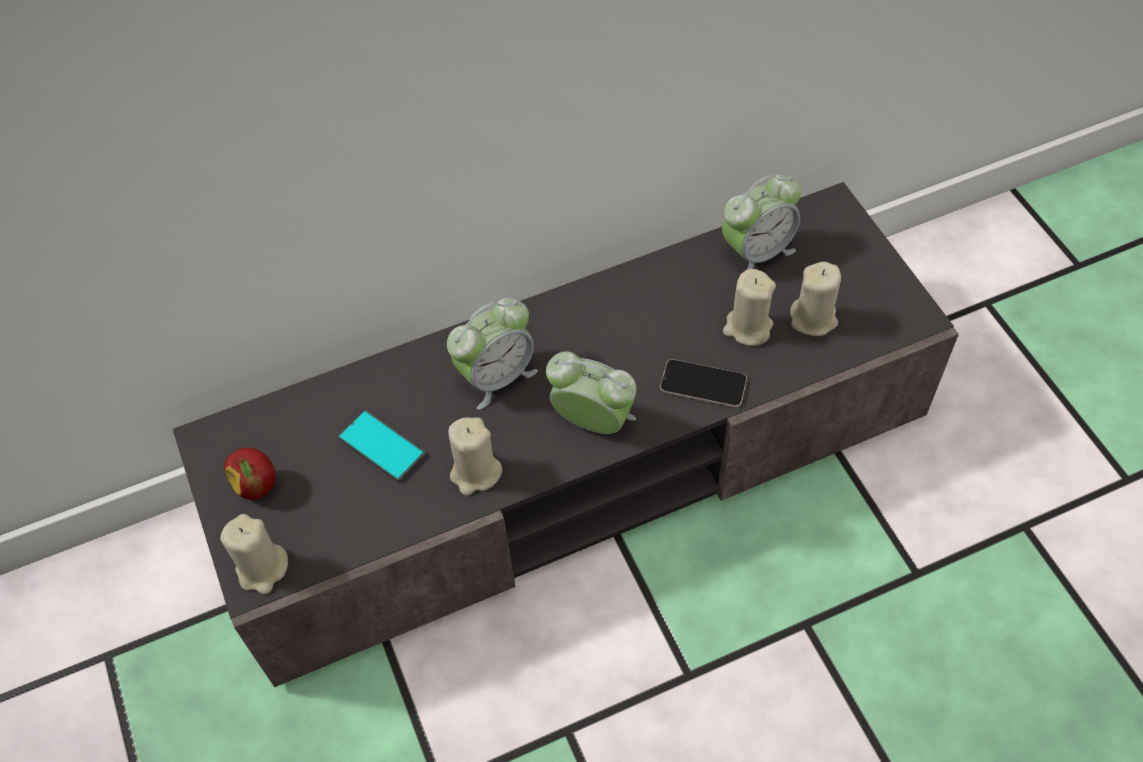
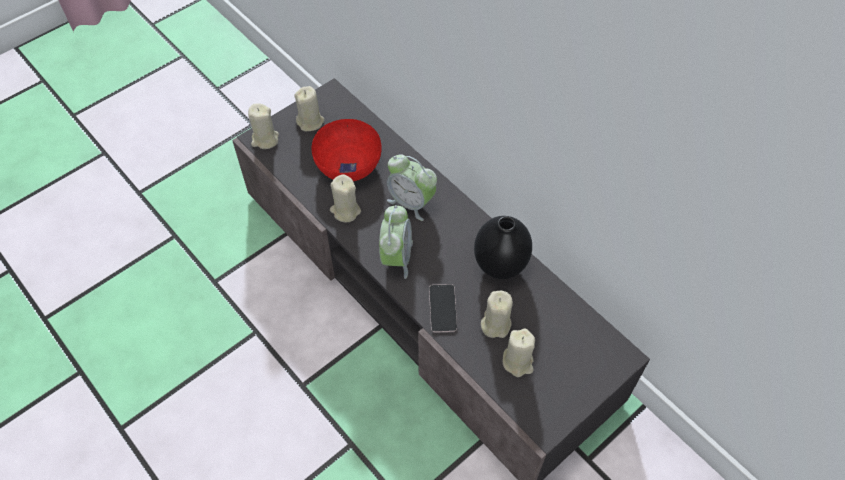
camera: 70 degrees right, 0 degrees up
apple [224,448,276,500] -> beige candle [294,86,325,131]
phone [338,410,426,483] -> red bowl [312,119,382,181]
alarm clock [722,174,801,269] -> none
none -> black vase [474,216,532,279]

